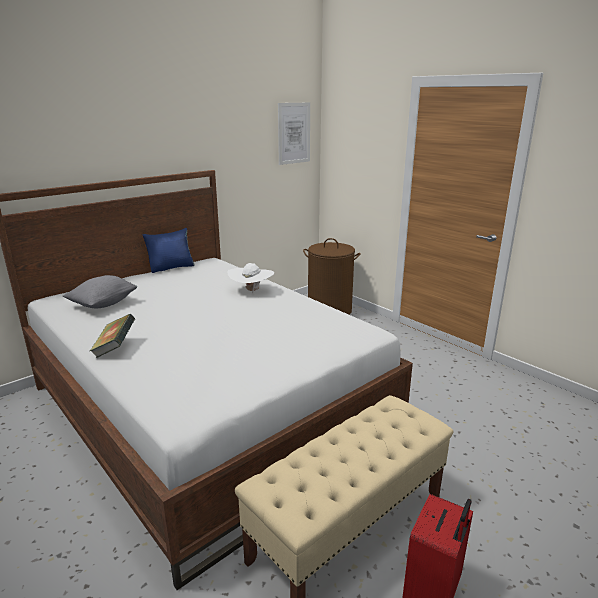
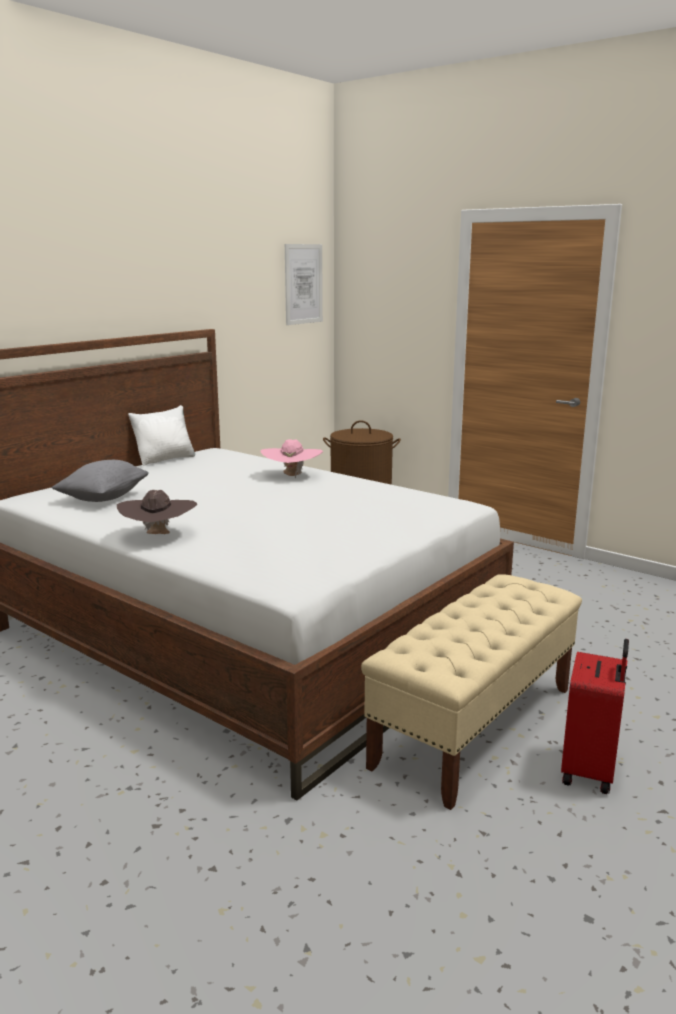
camera: 10 degrees left, 5 degrees down
book [90,314,135,358] -> brown hat [117,490,197,534]
blue pillow [143,228,195,273] -> white pillow [128,405,195,466]
white hat [227,263,274,294] -> pink hat [260,439,323,479]

